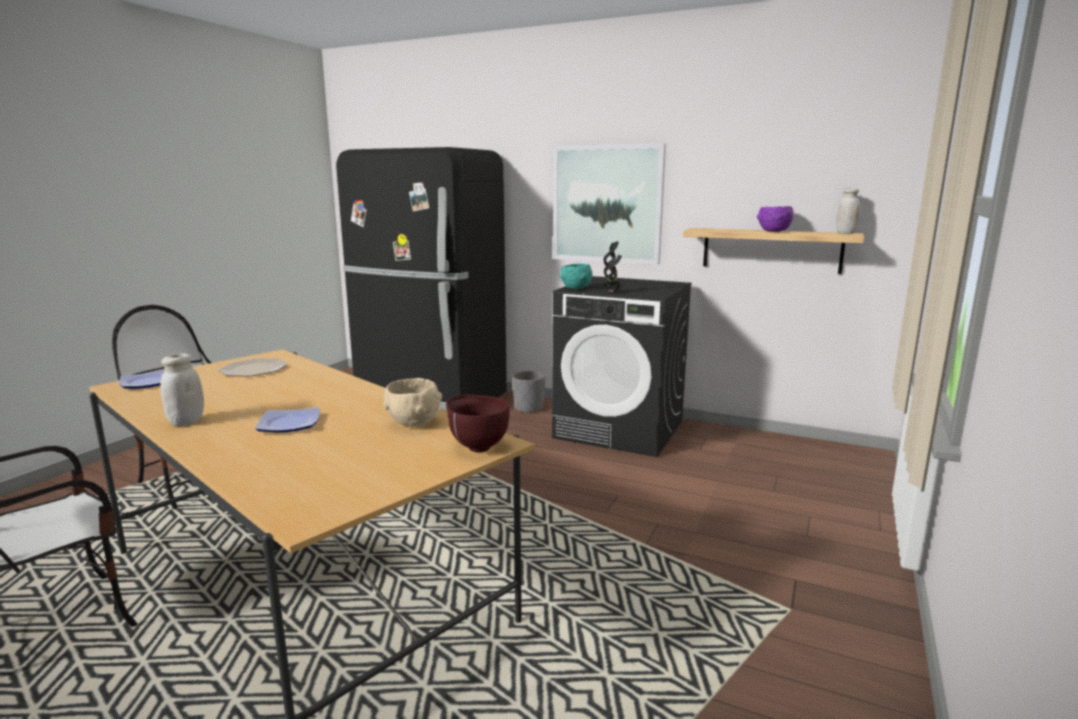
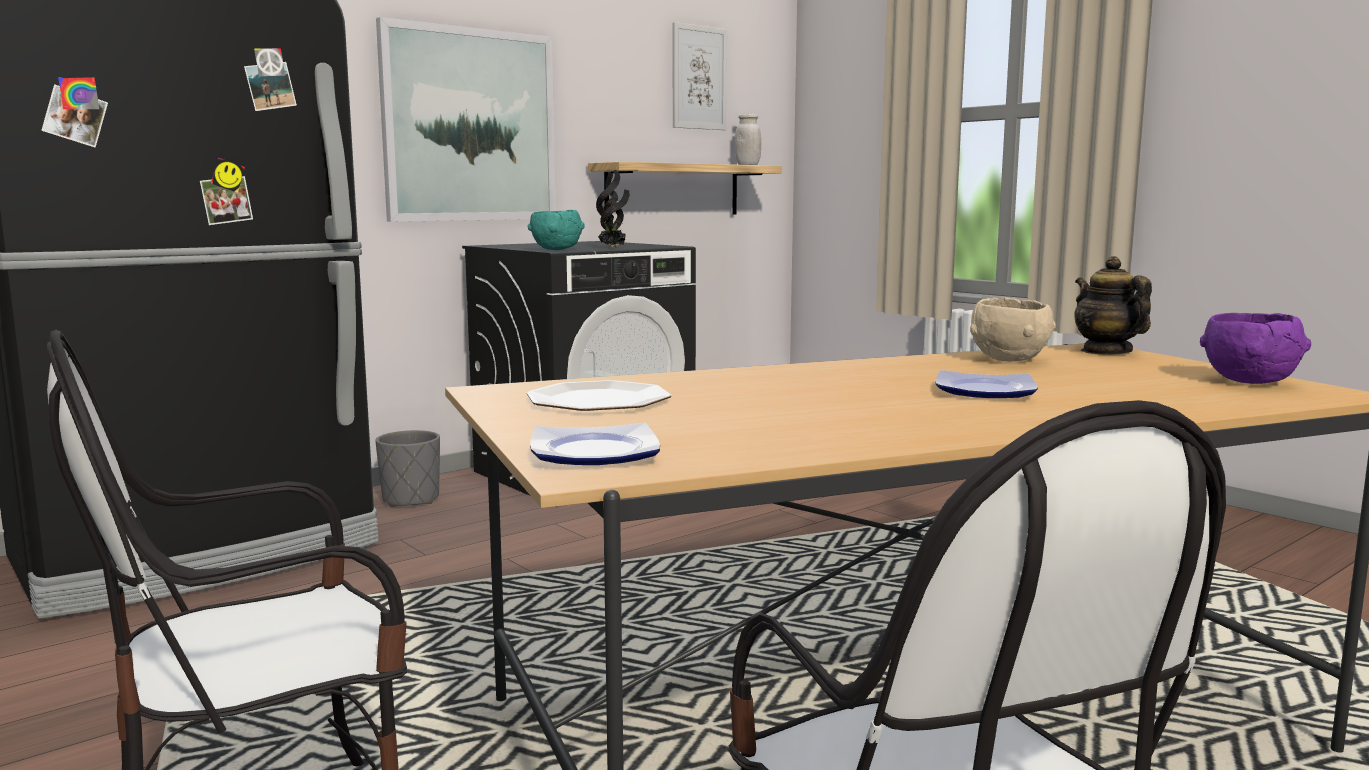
camera: 65 degrees left, 5 degrees down
white jar [160,354,204,426] -> none
brown bowl [446,395,510,452] -> teapot [1074,256,1152,355]
purple bowl [757,206,793,232] -> purple bowl moved to [1200,313,1311,384]
none -> picture [672,22,727,130]

